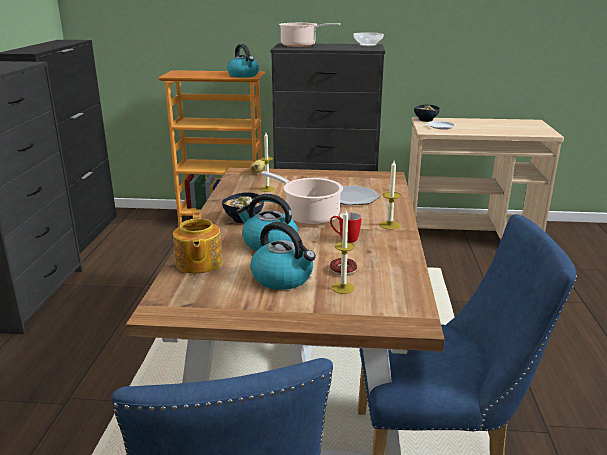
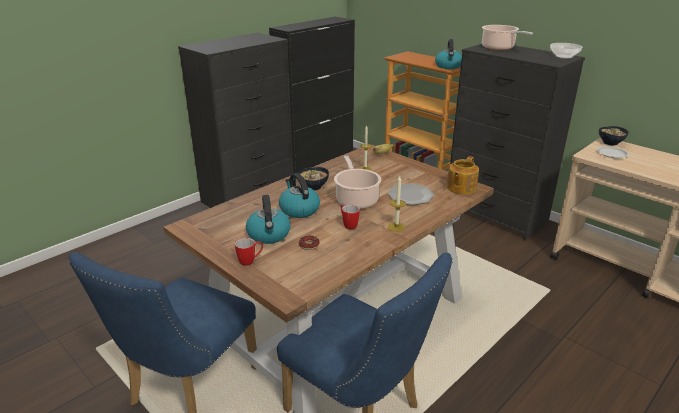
camera: 40 degrees right, 5 degrees up
teapot [173,213,223,274] -> teapot moved to [447,156,479,195]
candle [332,210,355,294] -> none
none -> mug [235,238,263,266]

